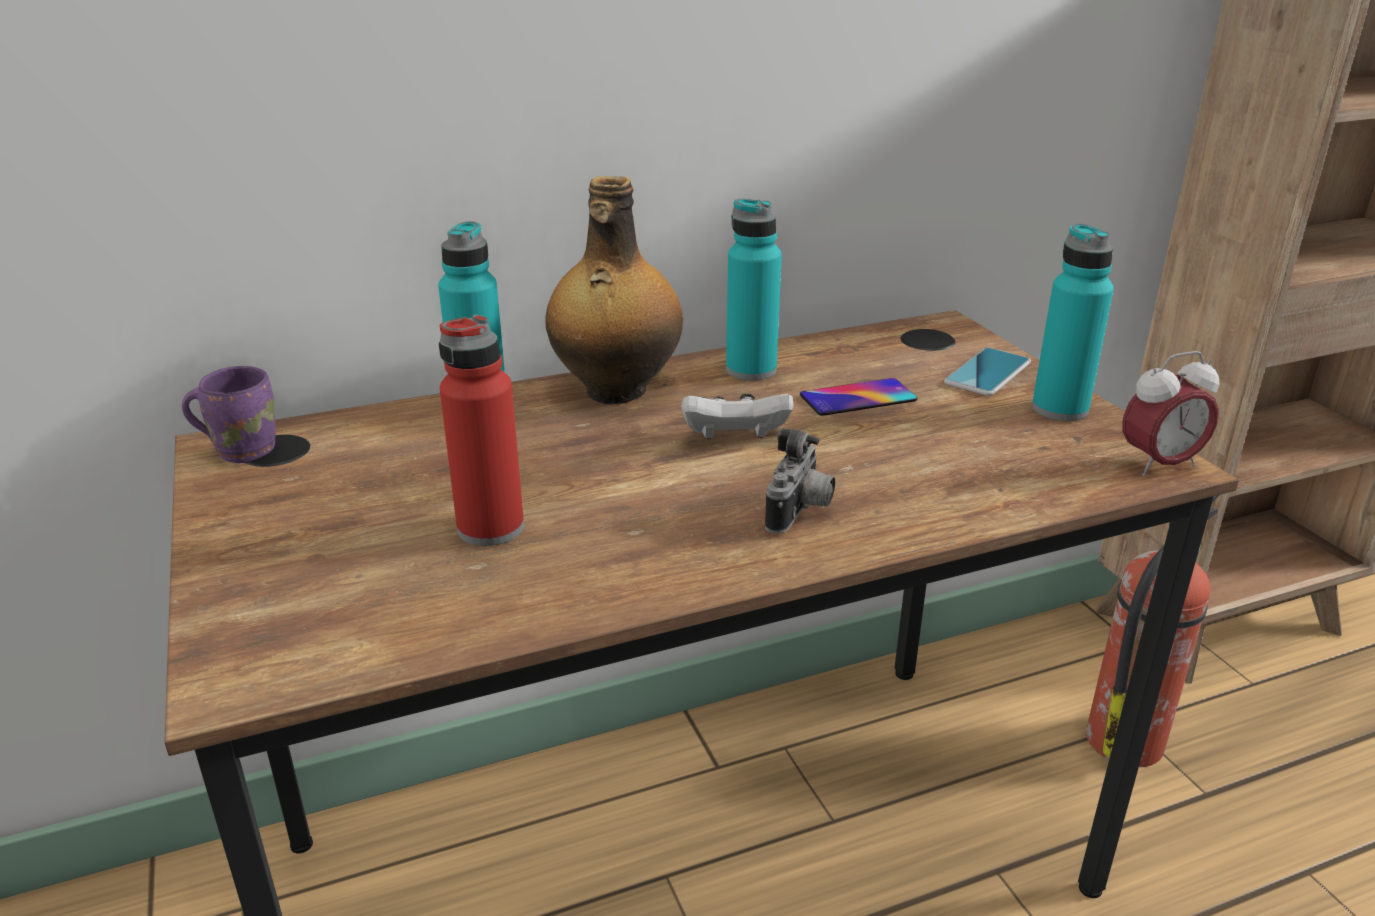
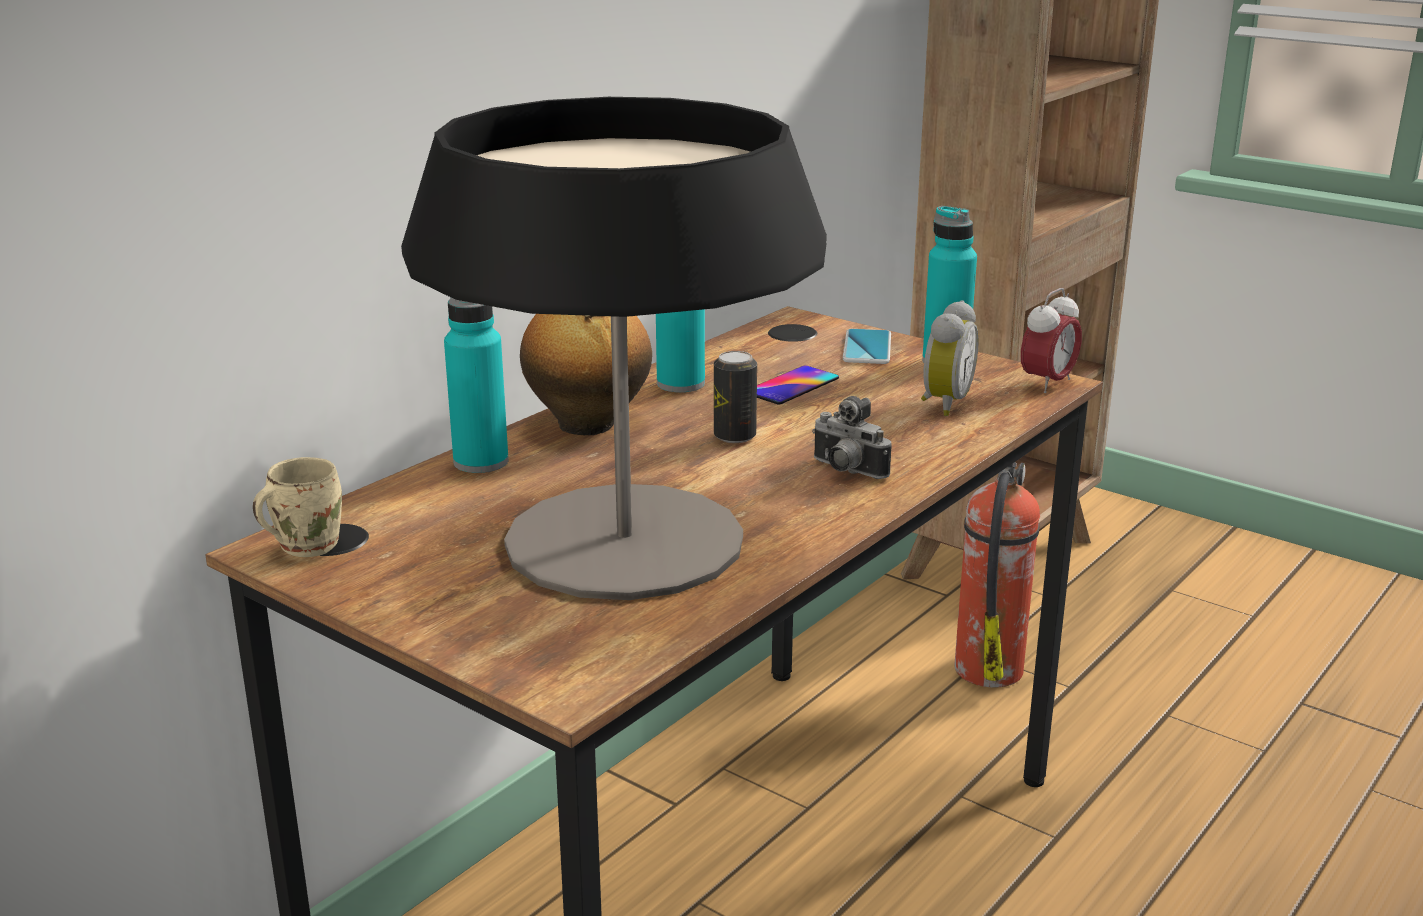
camera: 30 degrees left, 5 degrees down
purple mug [182,366,276,463] -> beige mug [253,457,342,557]
red bottle [439,315,524,546] -> table lamp [401,97,827,600]
white game controller [681,393,793,439] -> can [714,351,757,443]
camera [765,428,835,534] -> camera turned 135 degrees clockwise [812,396,892,479]
none -> alarm clock [921,300,979,416]

